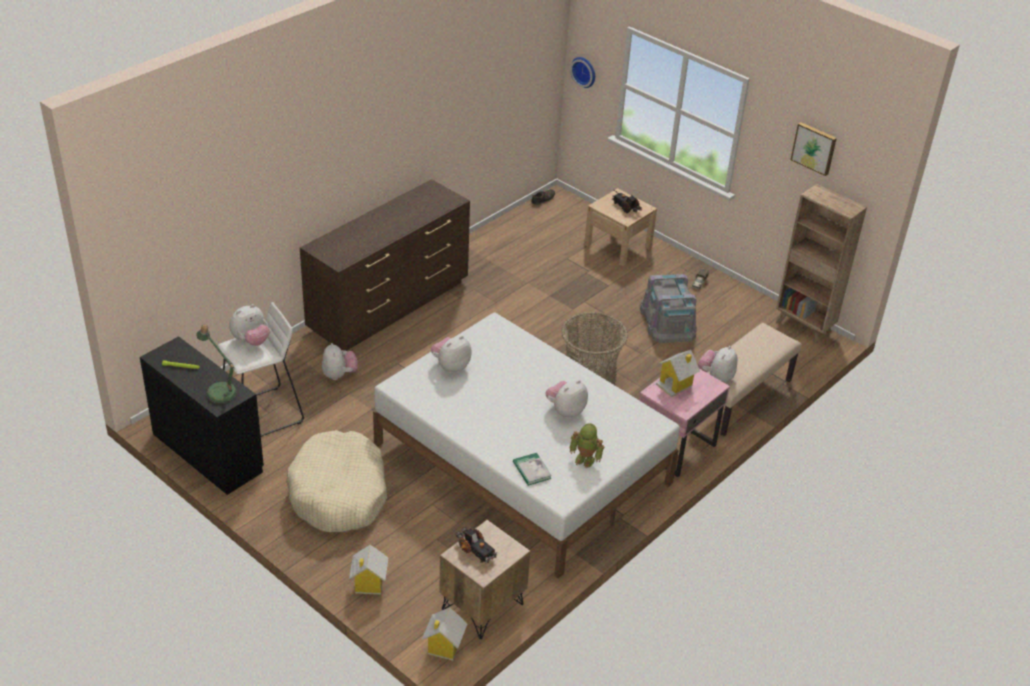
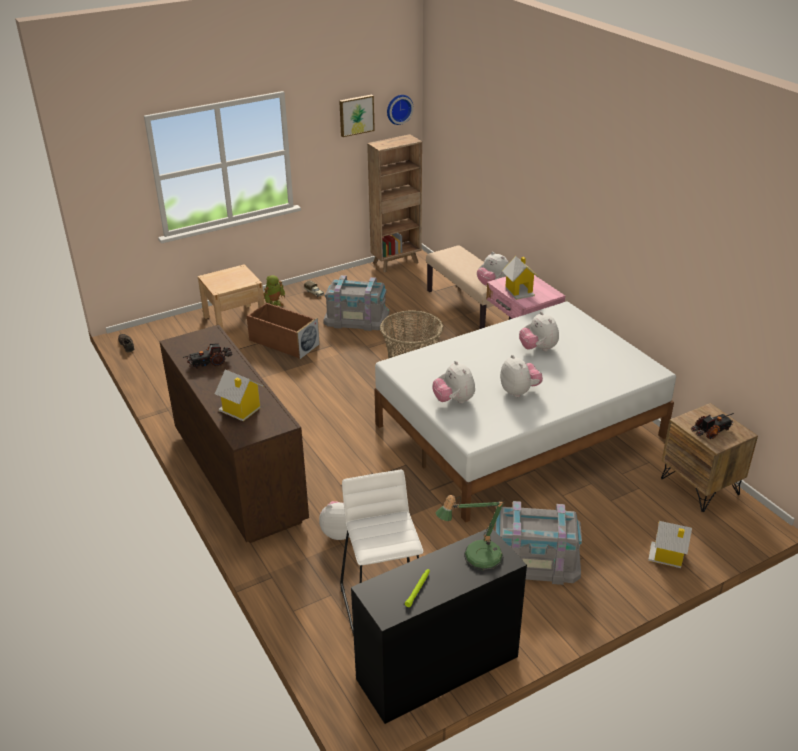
camera: 70 degrees left, 5 degrees down
plush toy [229,304,270,346] -> plush toy moved to [500,355,543,397]
beige dog bed [286,430,387,532] -> grey storage box [495,501,582,585]
toy house [422,607,468,661] -> toy house moved to [215,370,264,421]
book [513,453,552,486] -> none
toy robot [569,423,605,468] -> toy robot moved to [263,275,285,306]
wall clock [570,57,595,88] -> wall clock moved to [387,95,414,125]
toy truck [612,190,642,213] -> toy truck moved to [183,343,233,369]
none -> brown storage box [246,303,320,360]

